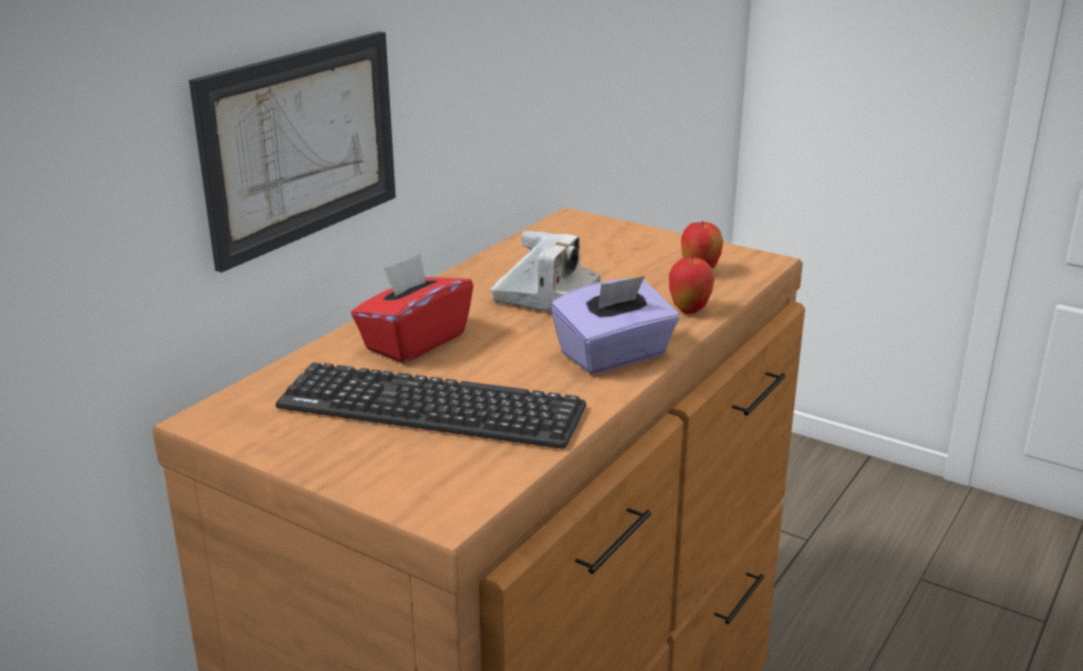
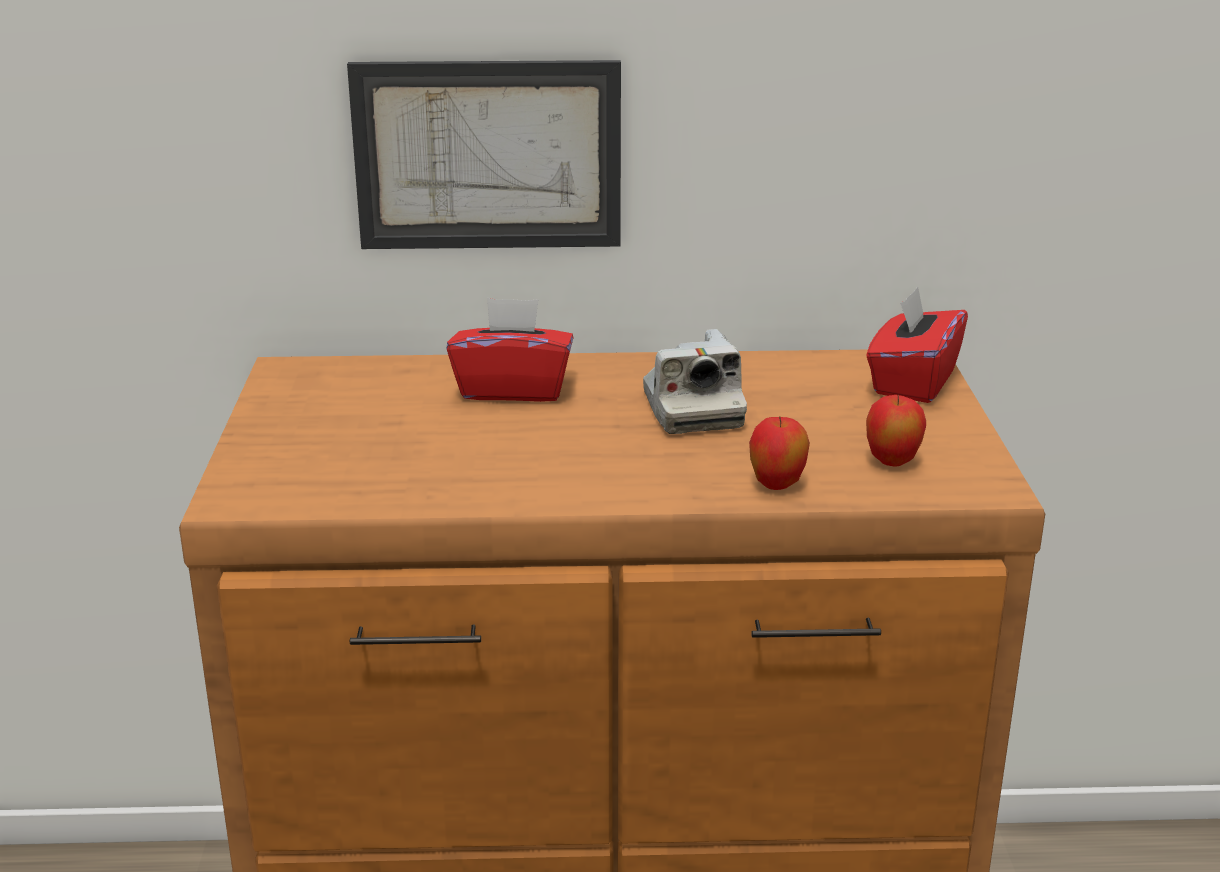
camera: 55 degrees right, 0 degrees up
keyboard [275,363,586,449] -> none
purple tissue box [550,276,679,374] -> none
none -> red tissue box [866,287,968,403]

